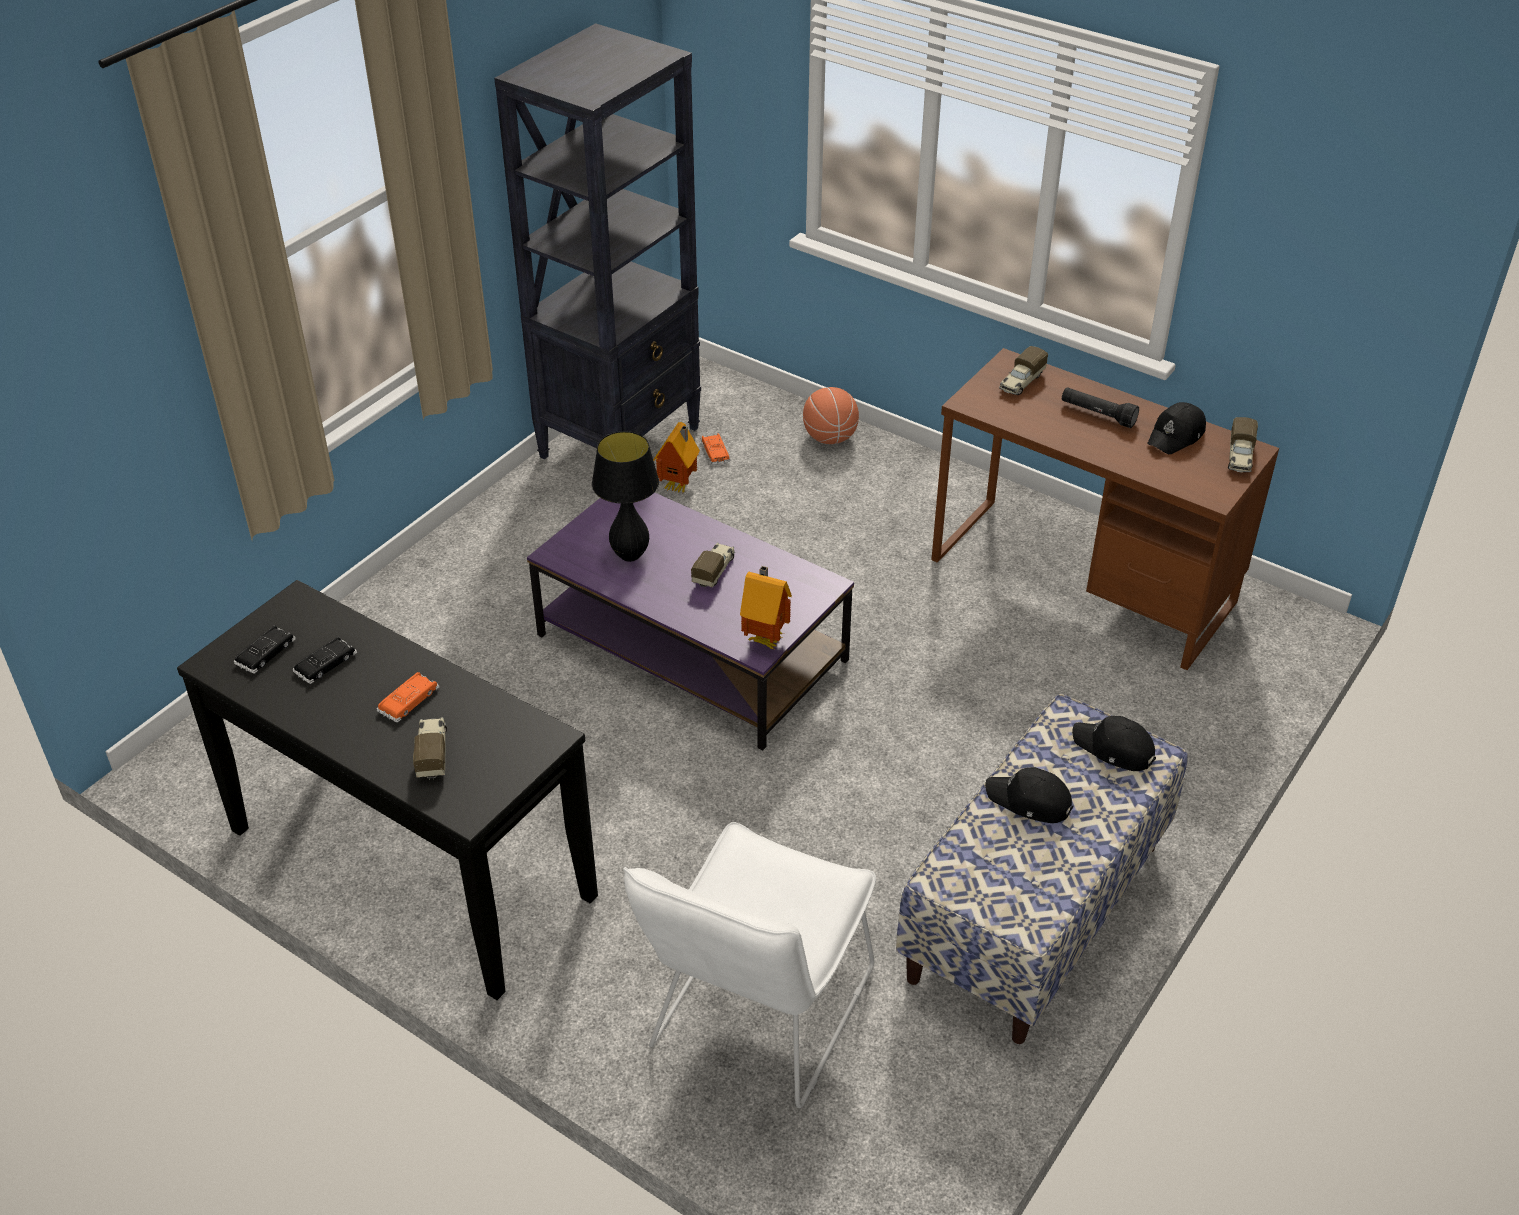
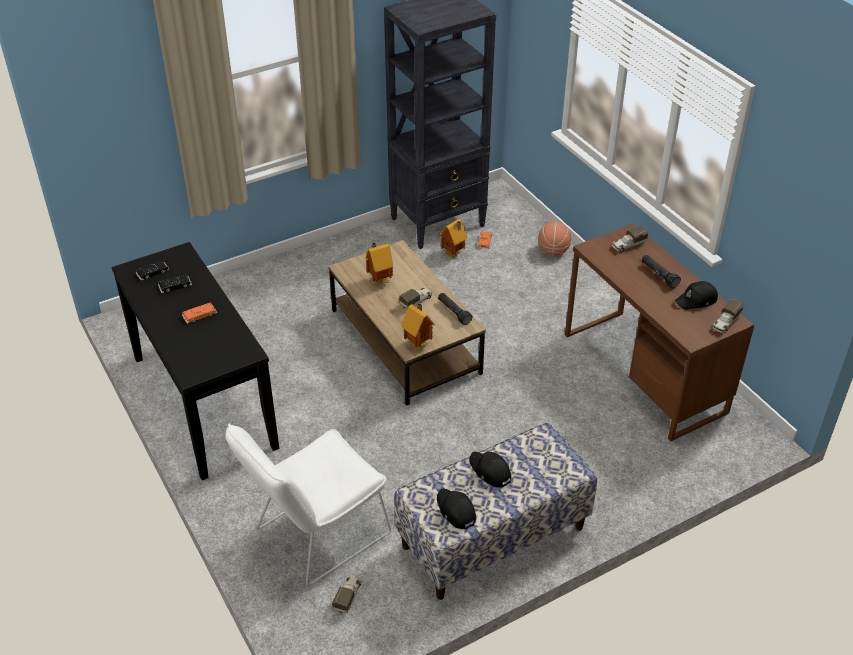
camera: 25 degrees right, 0 degrees up
toy truck [413,717,447,780] -> toy truck moved to [332,575,361,614]
purple coffee table [527,492,854,751] -> brown coffee table [328,240,486,406]
black table lamp [592,431,659,562] -> toy house [366,243,393,286]
black cap [1072,716,1156,771] -> black cap moved to [437,489,476,529]
none -> black flashlight [438,293,472,325]

